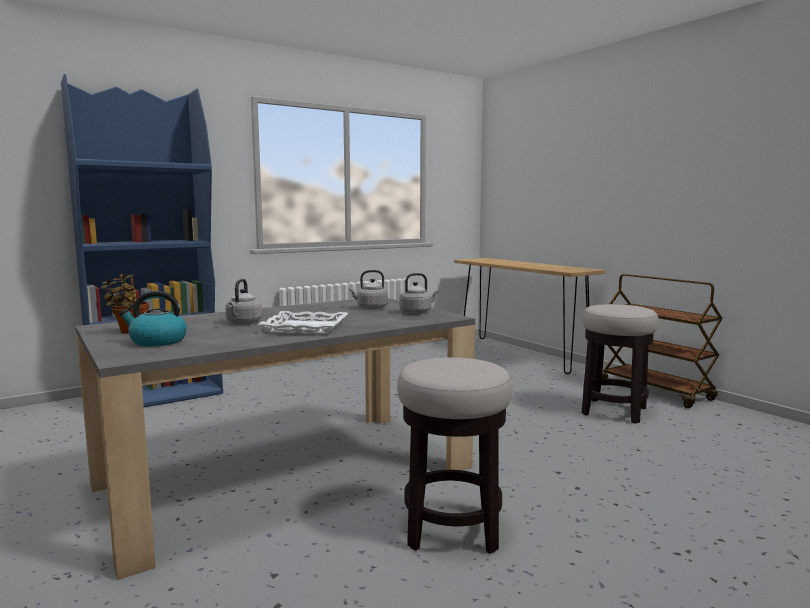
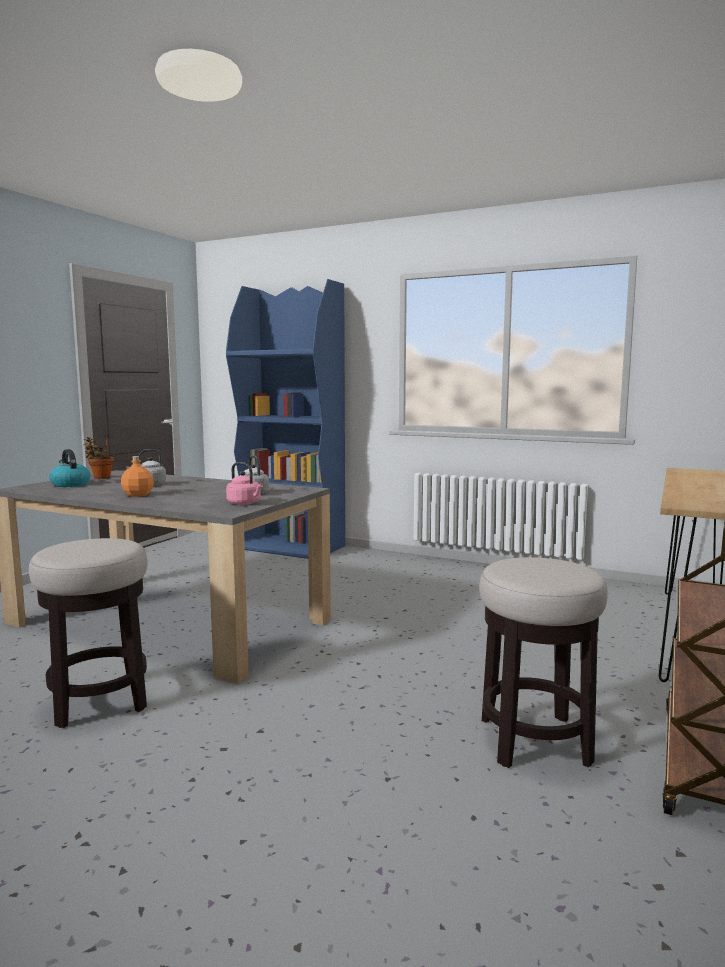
camera: 60 degrees right, 0 degrees up
white tray [258,311,348,334] -> orange bottle [121,456,154,497]
grey kettle [399,273,439,314] -> pink kettle [226,462,263,505]

